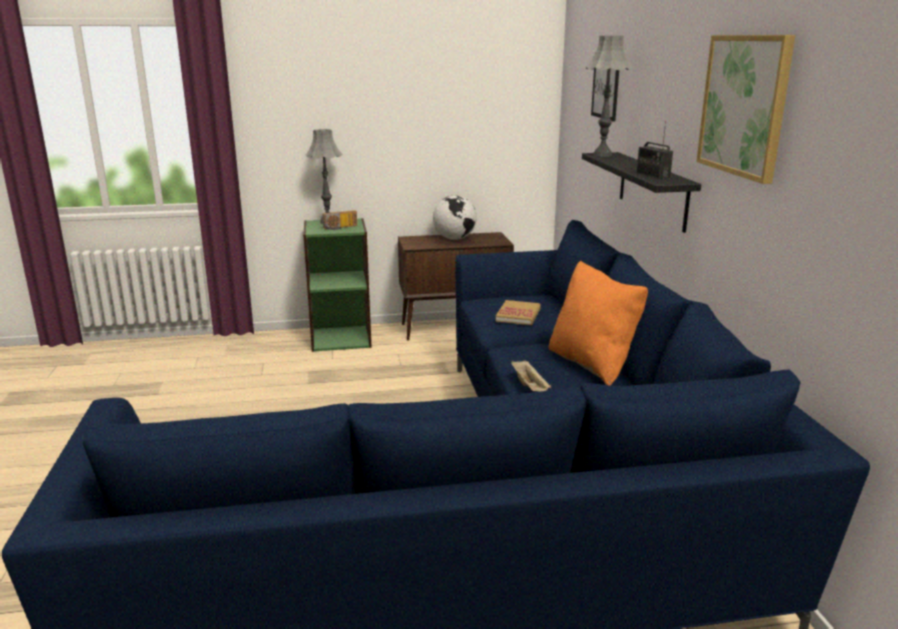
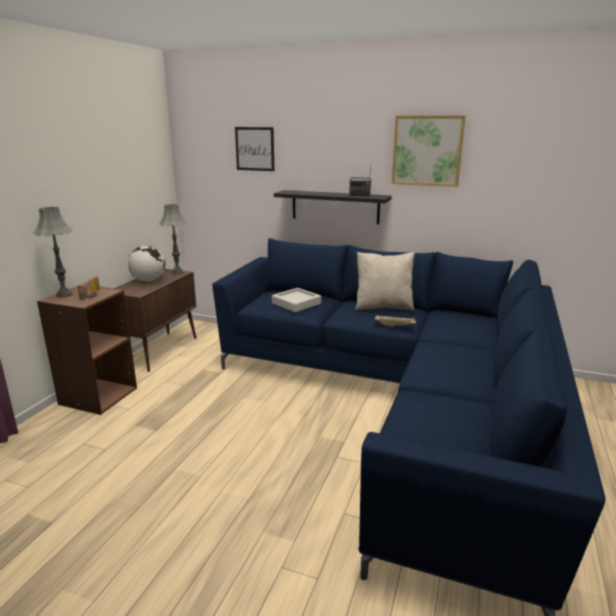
camera: 60 degrees left, 0 degrees up
green bookcase [303,218,372,352] -> brown bookcase [37,286,137,415]
book [496,300,541,325] -> grey tray [272,288,321,312]
orange pillow [549,261,648,386] -> beige pillow [355,252,415,311]
grey table lamp [586,36,633,157] -> grey table lamp moved to [159,204,187,274]

